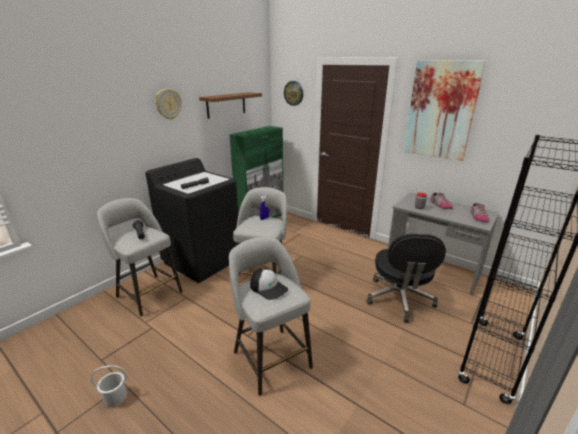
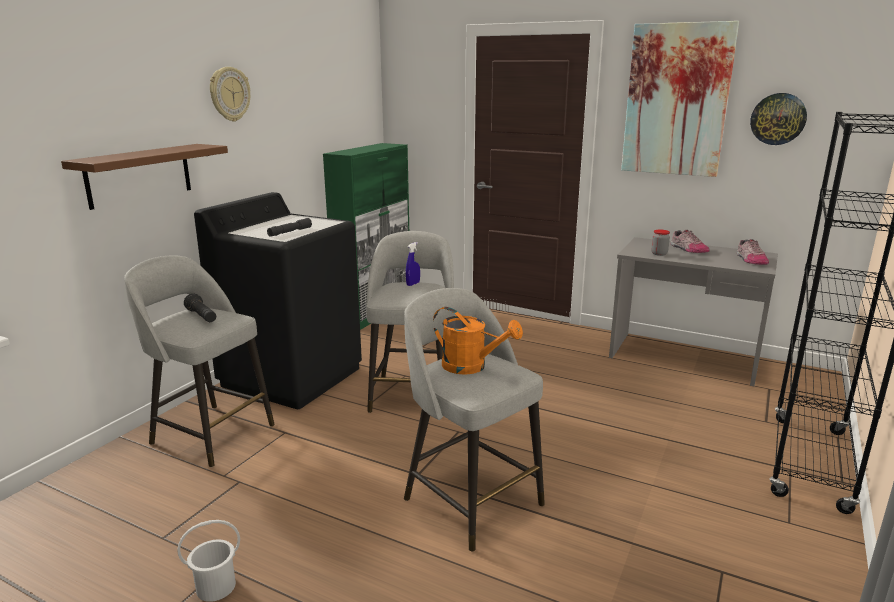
camera: 10 degrees left, 5 degrees down
brown shelf [199,92,262,119] -> brown shelf moved to [61,144,228,210]
cap [250,268,288,300] -> orange watering can [433,307,523,375]
wall clock [284,81,303,106] -> wall clock moved to [750,93,807,145]
black office chair [367,234,446,323] -> none

